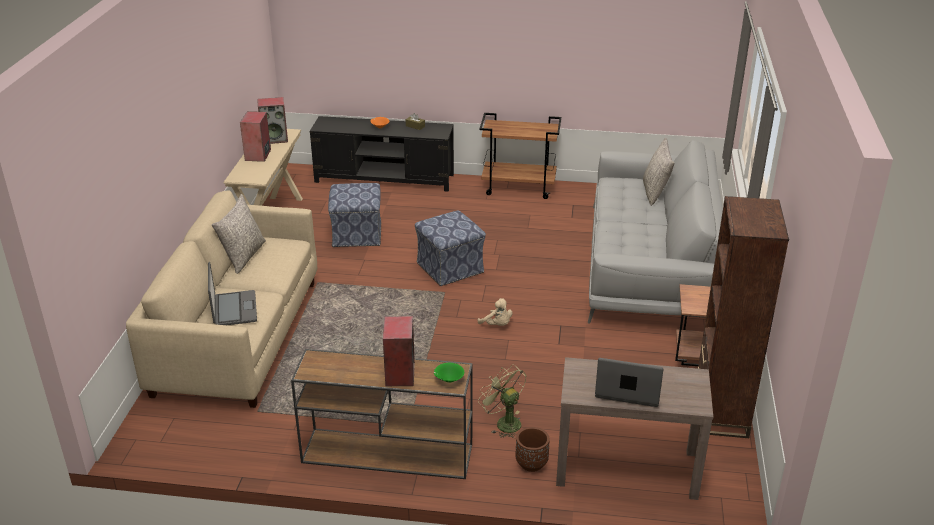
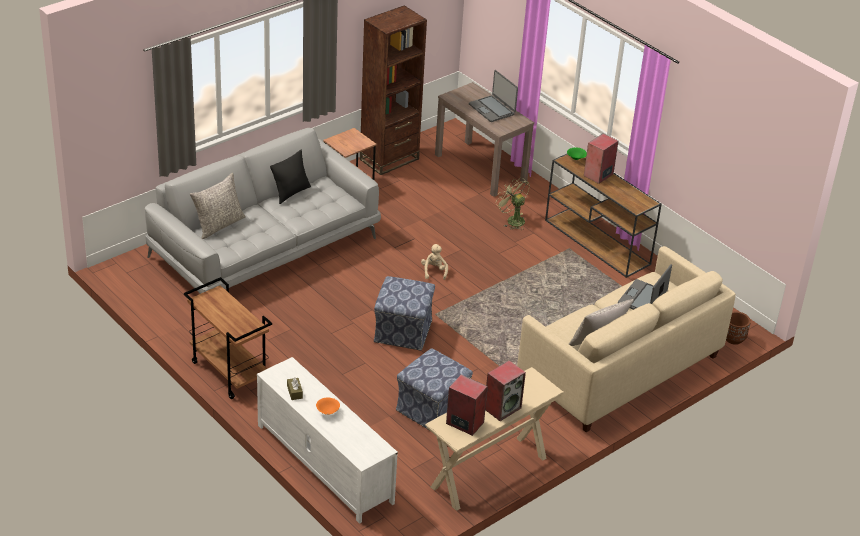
camera: 140 degrees left, 5 degrees up
black tv stand [310,116,454,192] -> white tv stand [257,357,398,524]
green fan [478,365,526,438] -> green fan turned 135 degrees clockwise [495,177,530,230]
brown planter [515,427,550,472] -> brown planter moved to [726,311,751,345]
none -> black pillow [270,149,311,204]

